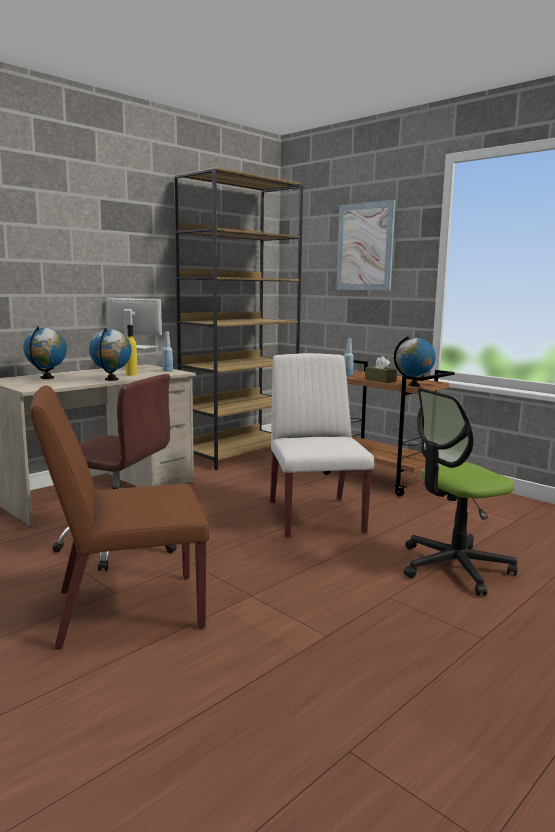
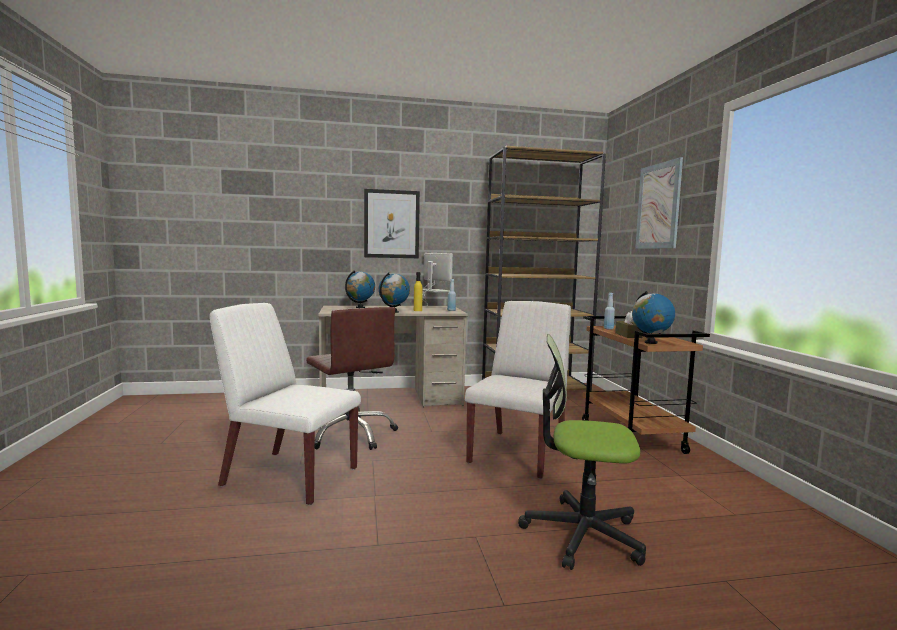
camera: 35 degrees right, 5 degrees down
brown chair [30,385,209,649] -> white chair [210,303,361,505]
none -> picture [364,189,420,258]

